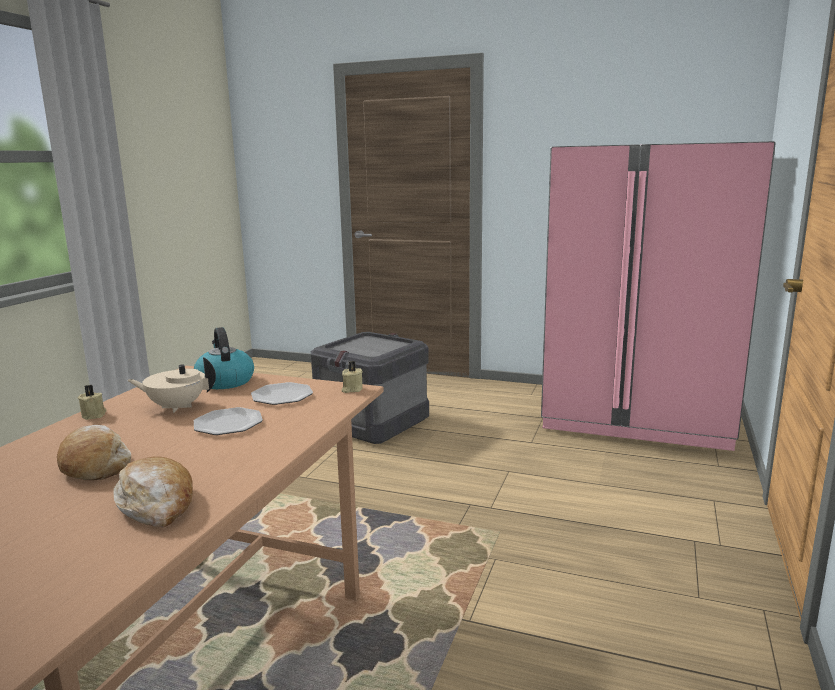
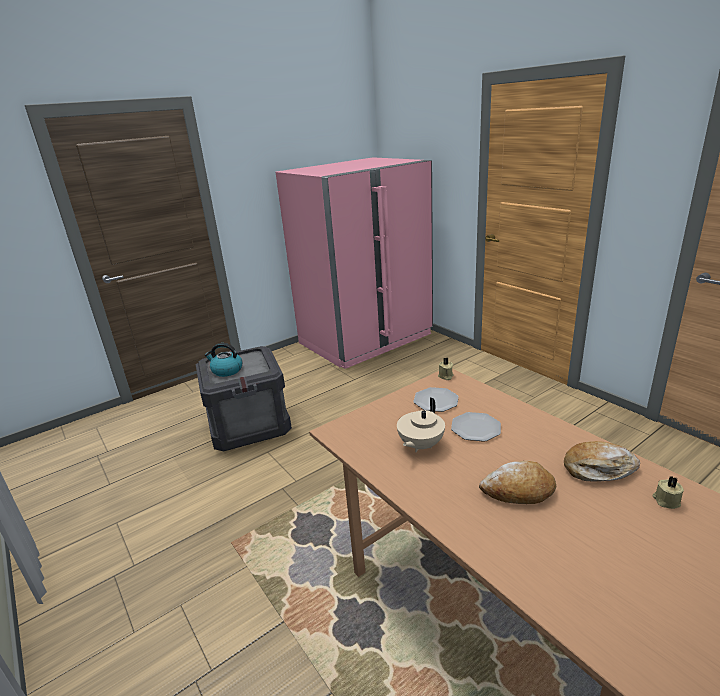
camera: 55 degrees left, 10 degrees up
beige candle [78,385,107,420] -> beige candle moved to [652,476,684,509]
kettle [194,327,254,389] -> kettle moved to [205,343,242,377]

